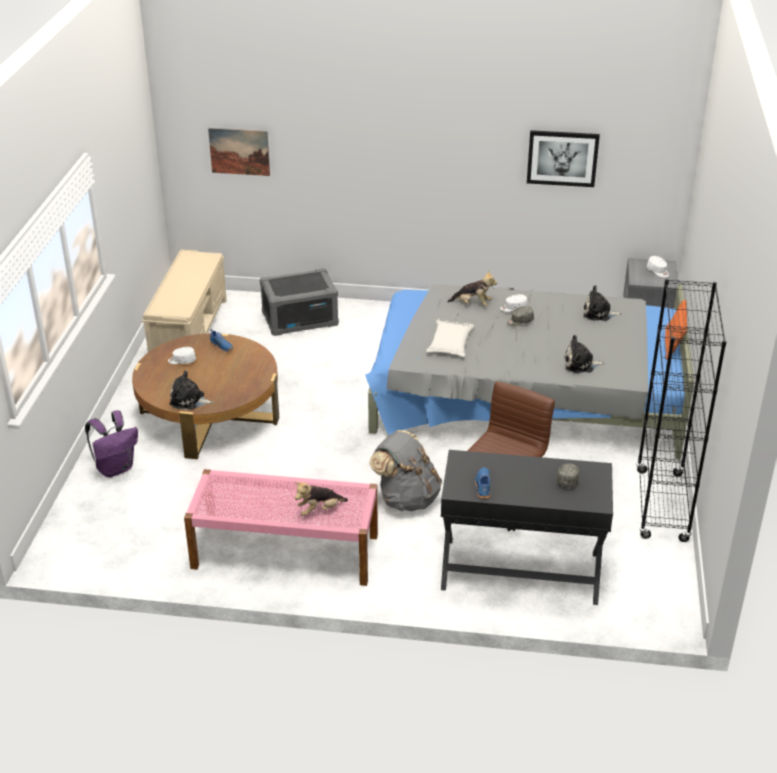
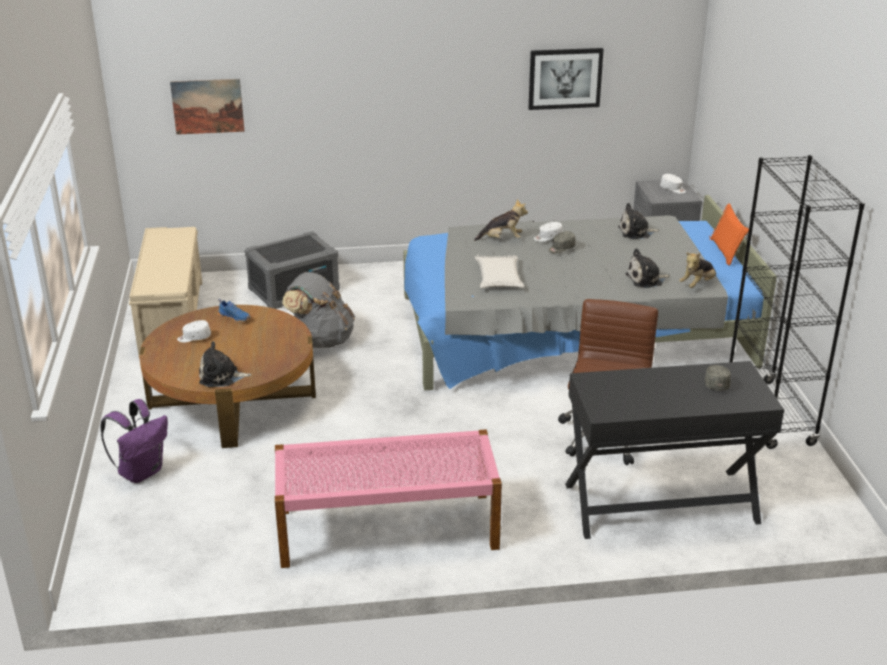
camera: 15 degrees left, 5 degrees down
plush toy [295,482,348,516] -> plush toy moved to [679,253,716,288]
grey backpack [369,430,442,511] -> grey backpack moved to [282,272,355,348]
blue shoe [475,467,491,499] -> none

